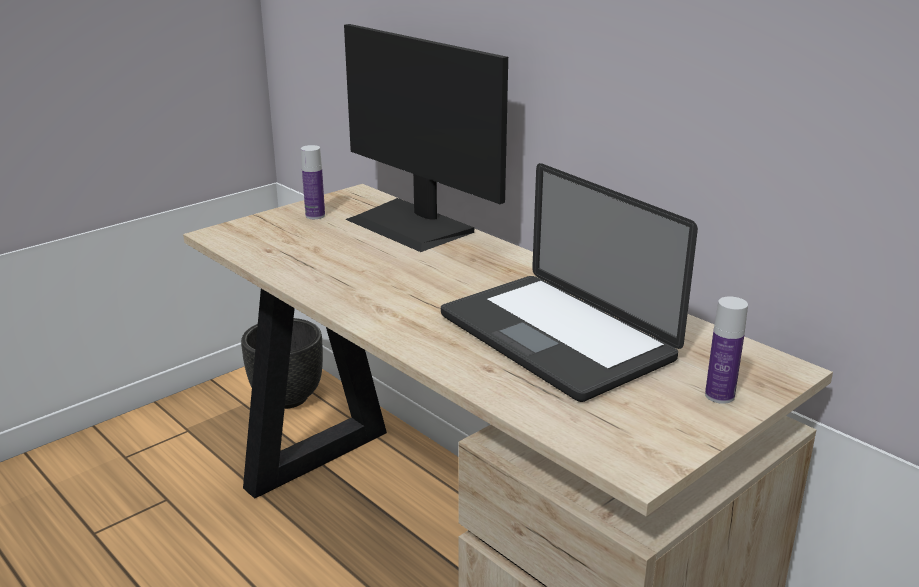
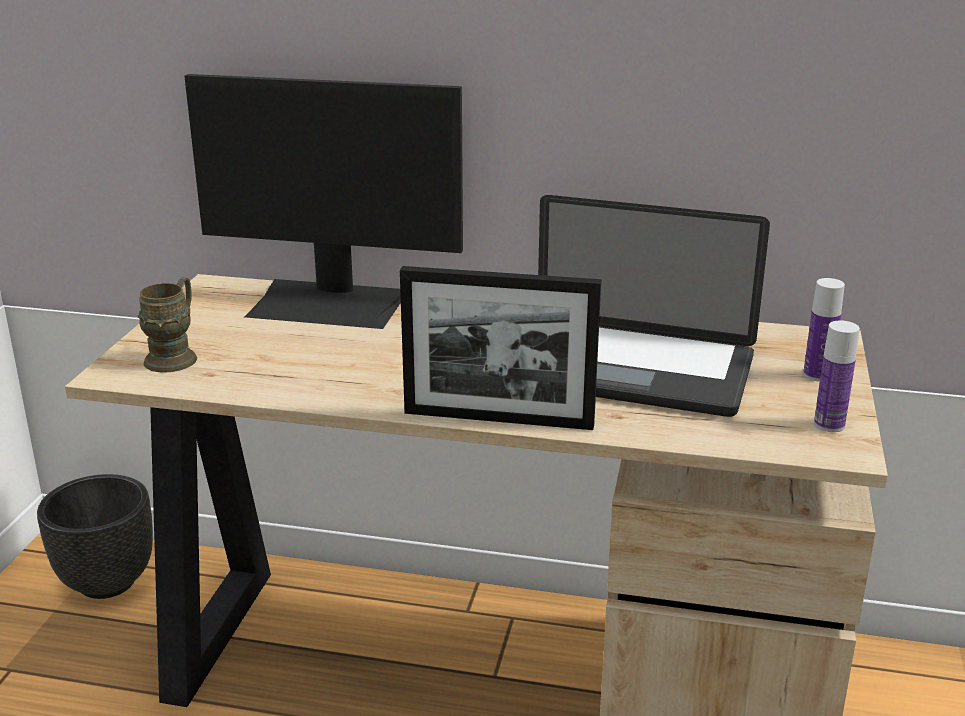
camera: 35 degrees left, 0 degrees up
bottle [301,145,325,219] -> bottle moved to [814,320,860,432]
none -> brown mug [137,277,197,372]
none -> picture frame [400,266,601,430]

